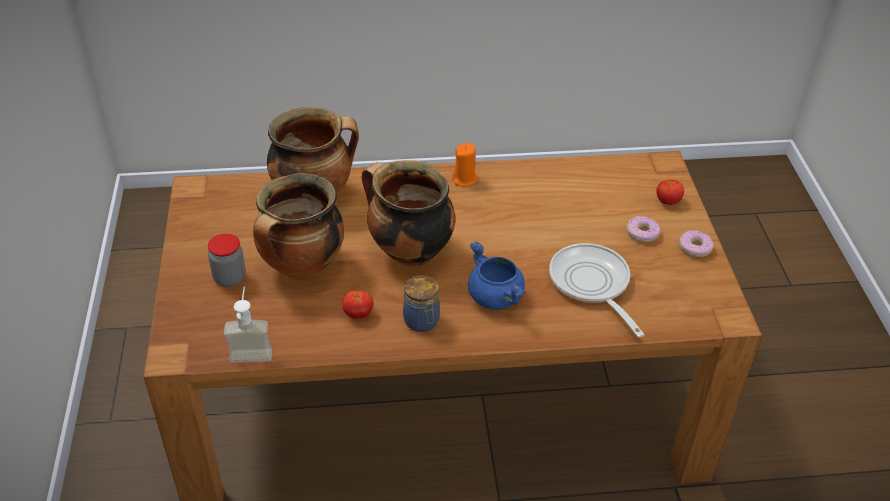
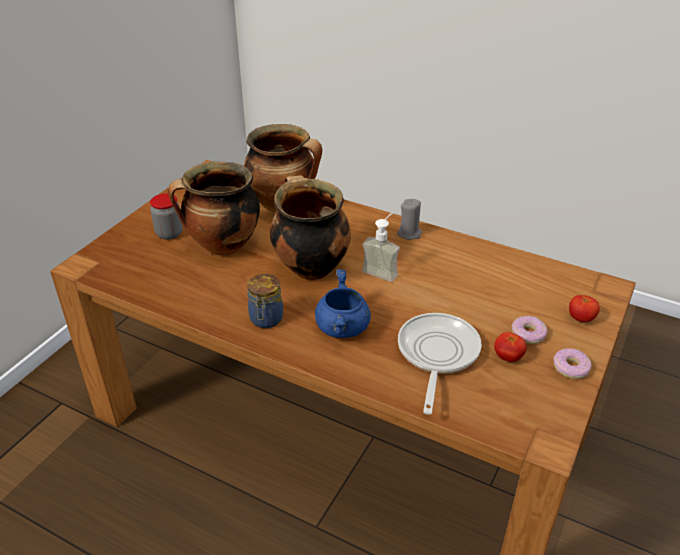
camera: 35 degrees right, 5 degrees down
soap dispenser [224,287,272,363] -> soap dispenser moved to [362,213,400,282]
tomato [342,290,373,319] -> tomato moved to [494,332,527,362]
orange candle [452,143,478,187] -> grey candle [397,199,422,240]

